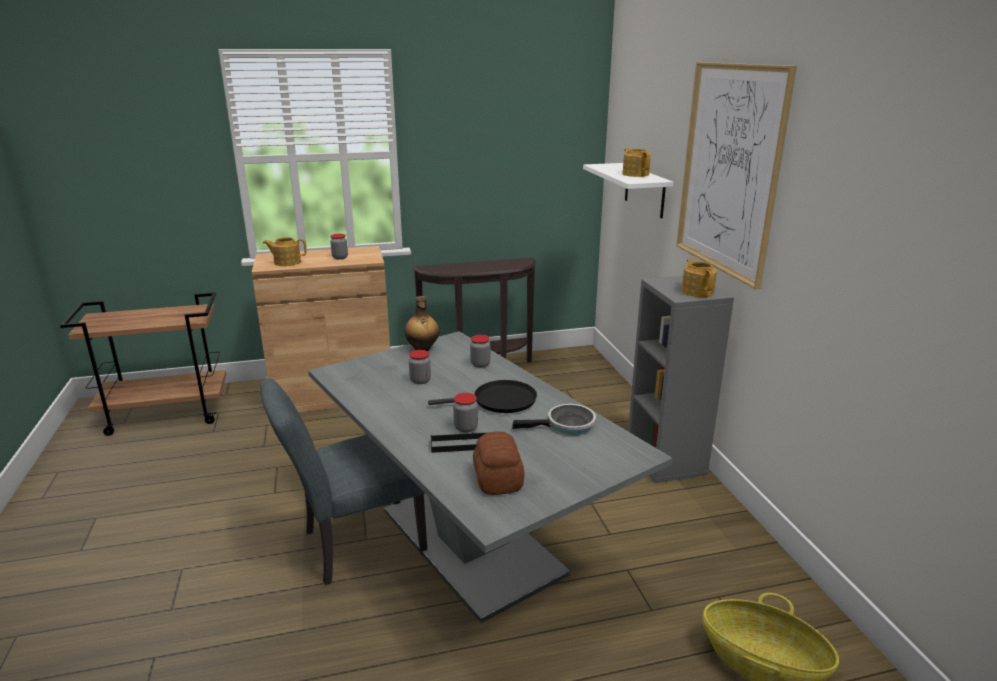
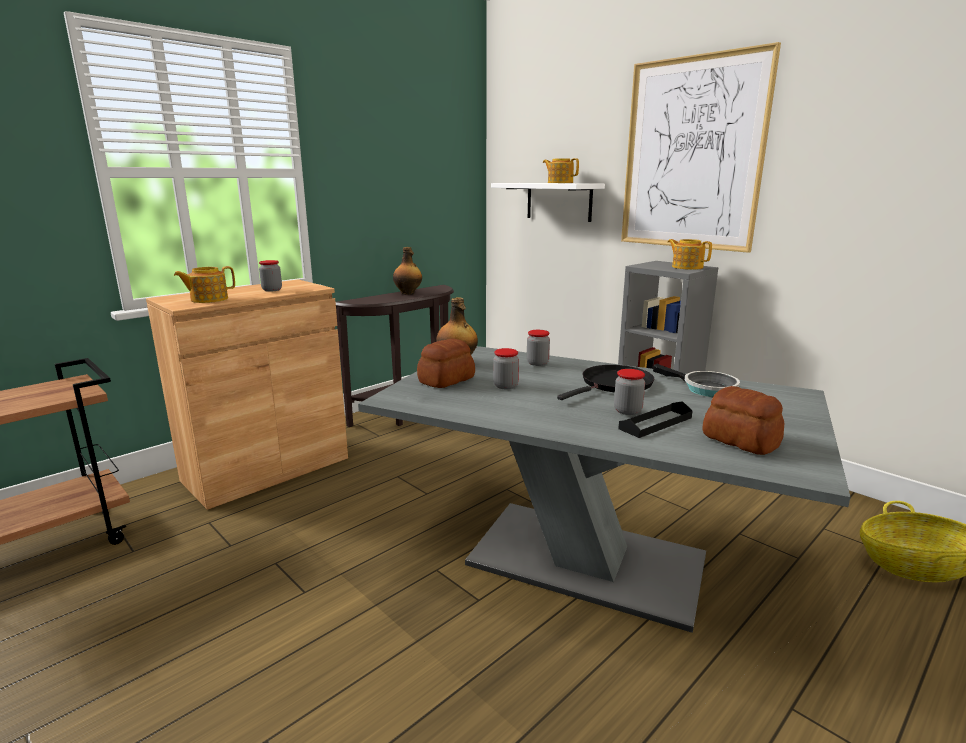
camera: 30 degrees left, 5 degrees down
grey chair [260,378,427,585] -> none
frying pan [512,404,596,435] -> frying pan turned 90 degrees clockwise [653,364,740,397]
none -> bottle [393,247,422,295]
none -> bread [417,339,475,388]

